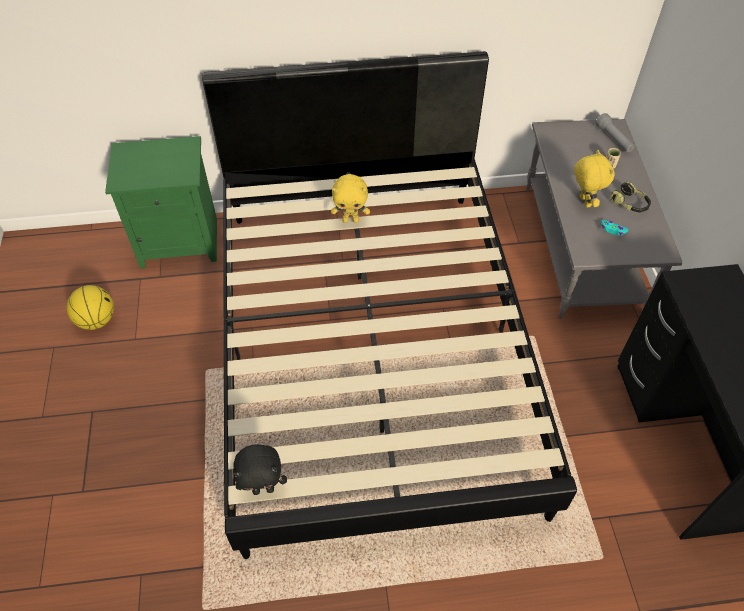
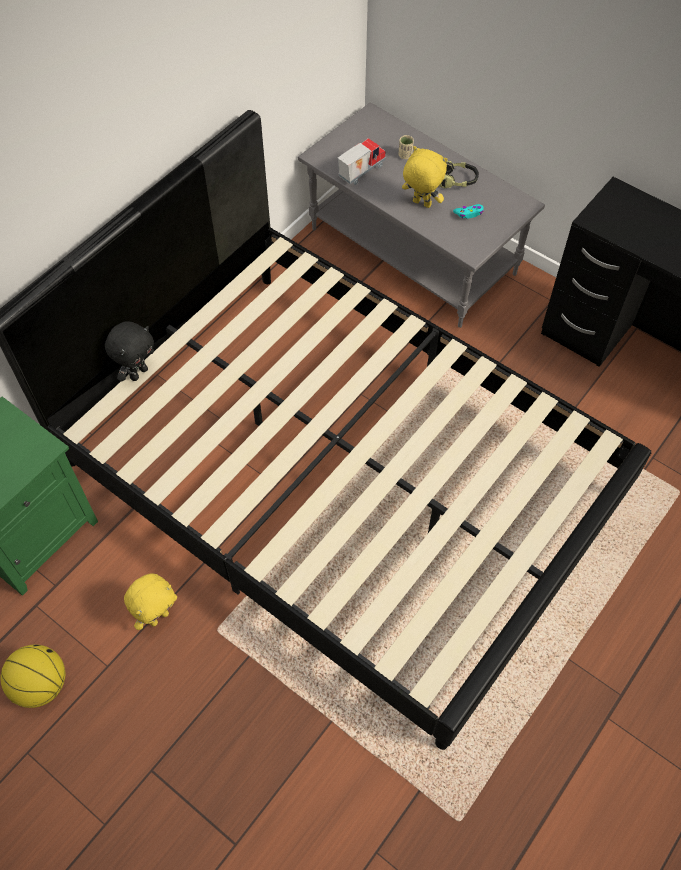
camera: 45 degrees left, 5 degrees up
black plush toy [233,445,287,495] -> black plush toy moved to [105,321,154,382]
yellow plush toy [331,174,370,223] -> yellow plush toy moved to [124,573,177,630]
grey flashlight [595,113,634,152] -> none
none -> toy truck [338,138,386,185]

